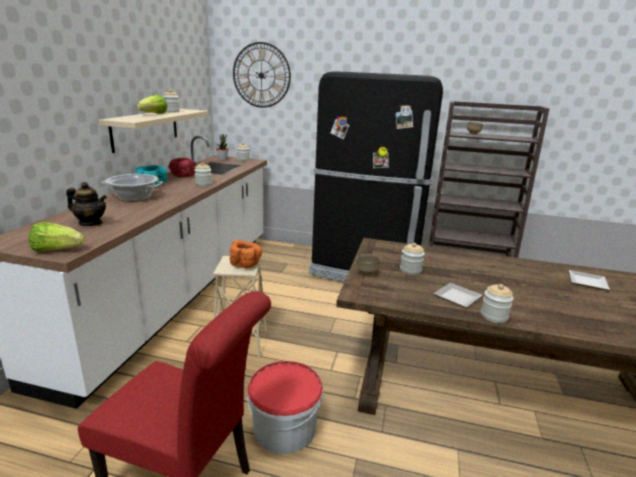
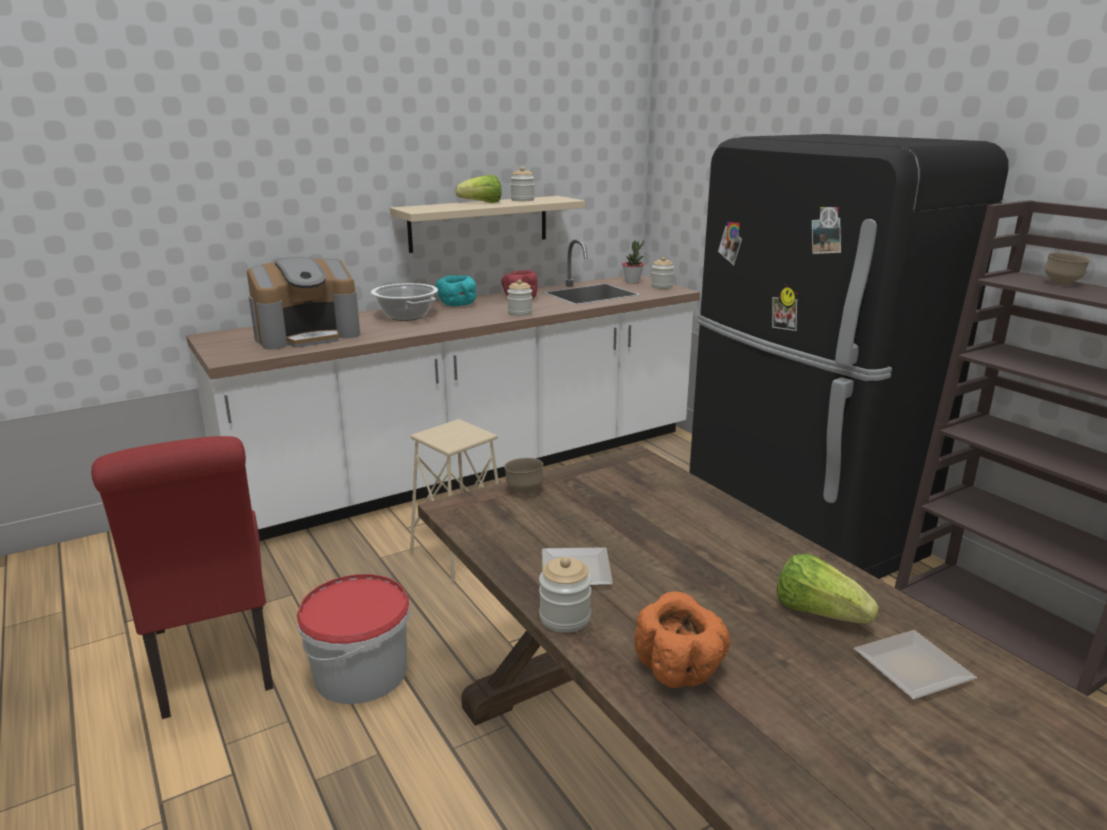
camera: 45 degrees right, 0 degrees up
lettuce [28,222,85,251] -> lettuce moved to [776,554,879,624]
teapot [66,182,107,226] -> coffee machine [247,257,360,350]
orange bowl [230,240,262,268] -> orange bowl moved to [634,591,730,688]
wall clock [233,42,291,108] -> none
jar [400,243,425,275] -> none

